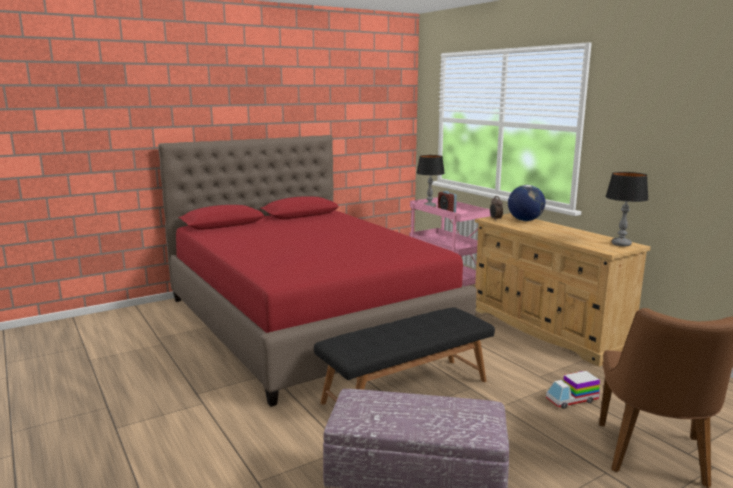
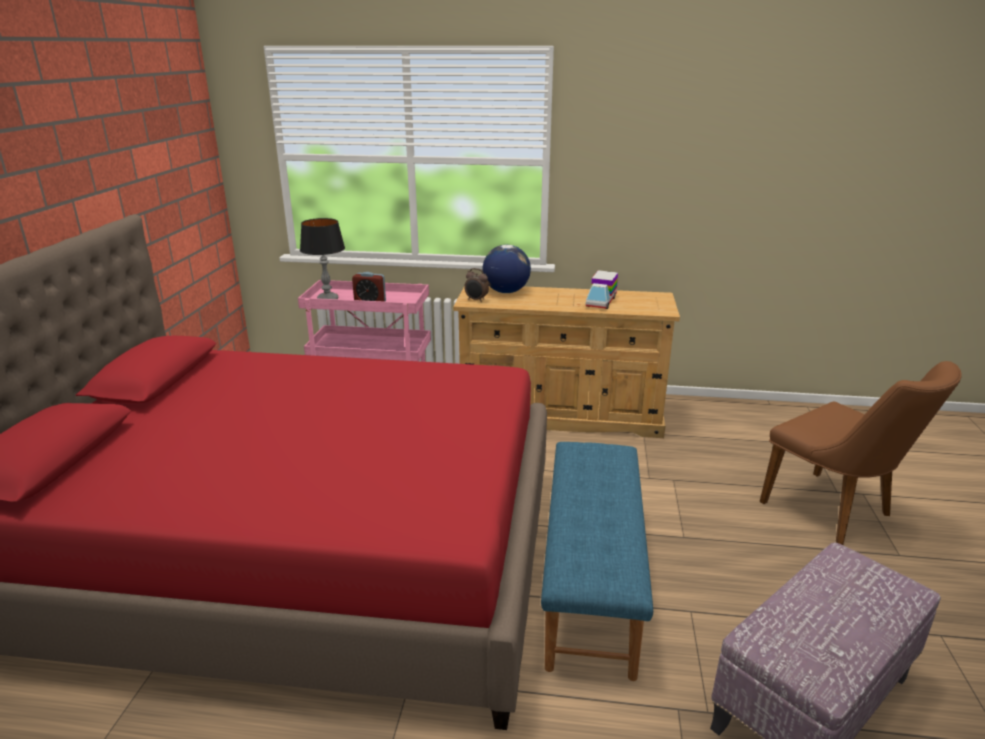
camera: 50 degrees left, 10 degrees up
black bench [314,307,495,405] -> blue bench [541,442,653,681]
toy truck [546,371,600,409] -> toy truck moved to [586,270,618,309]
table lamp [605,172,649,247] -> none

